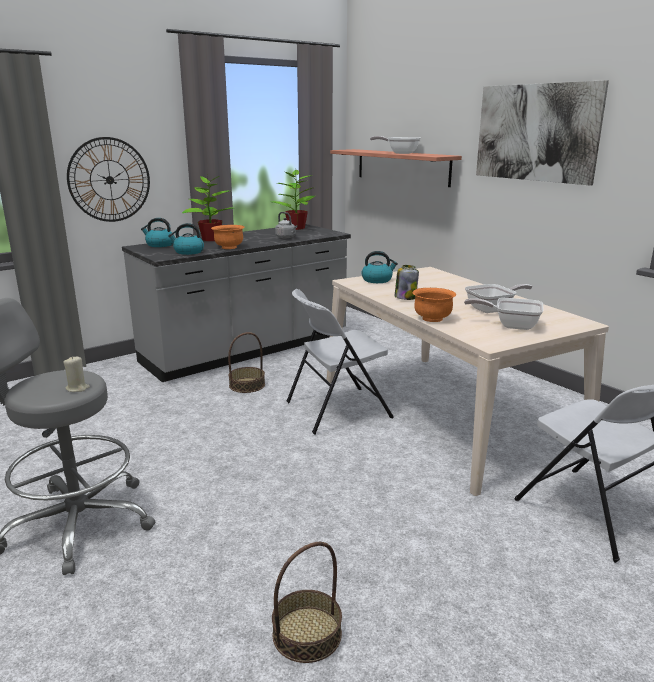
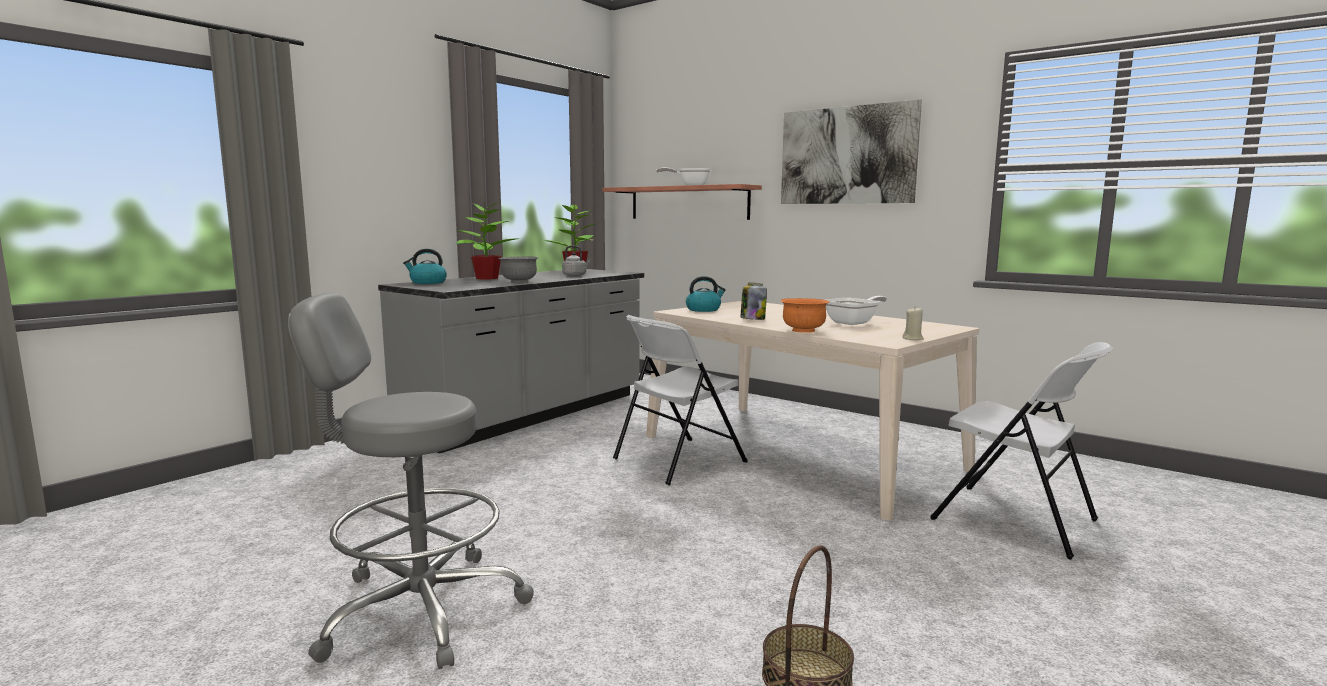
camera: 15 degrees left, 10 degrees down
beige candle [63,356,90,392] -> beige candle moved to [902,308,924,340]
wall clock [67,137,150,222] -> none
kettle [168,223,204,255] -> none
orange bowl [211,225,244,249] -> grey bowl [498,256,538,283]
basket [228,332,265,393] -> none
frying pan [464,298,544,330] -> none

